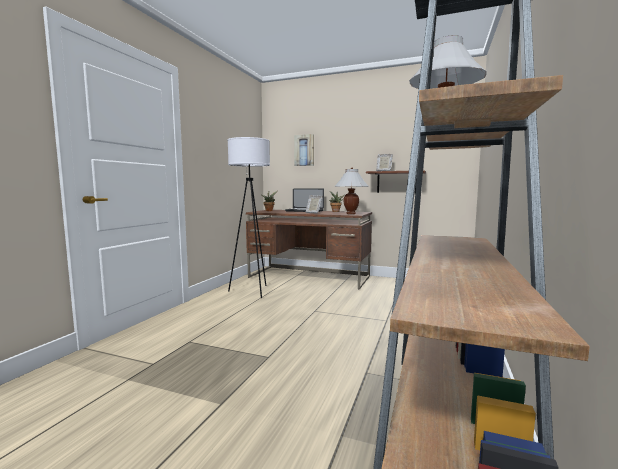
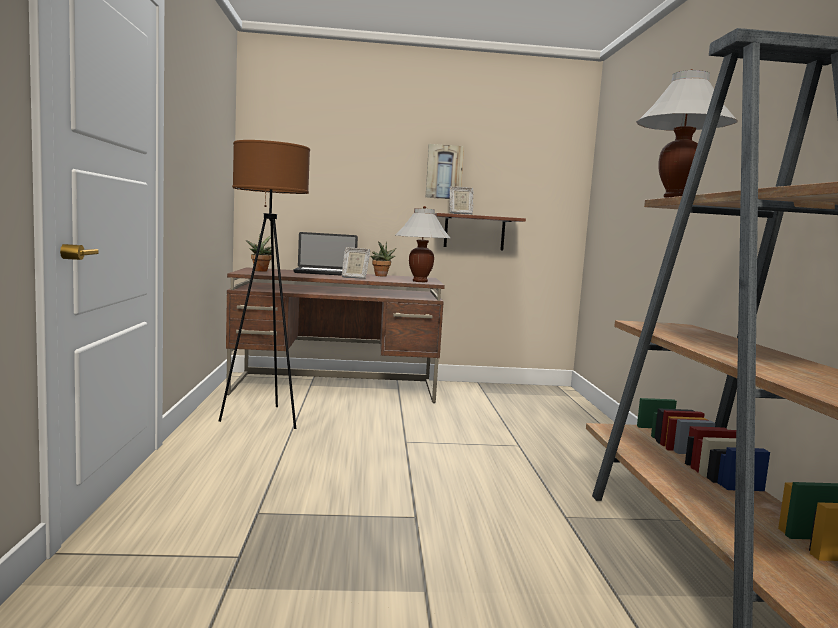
camera: 25 degrees left, 0 degrees up
white floor lamp [227,137,270,298] -> brown floor lamp [219,140,310,429]
picture [294,134,314,166] -> picture moved to [426,144,464,199]

